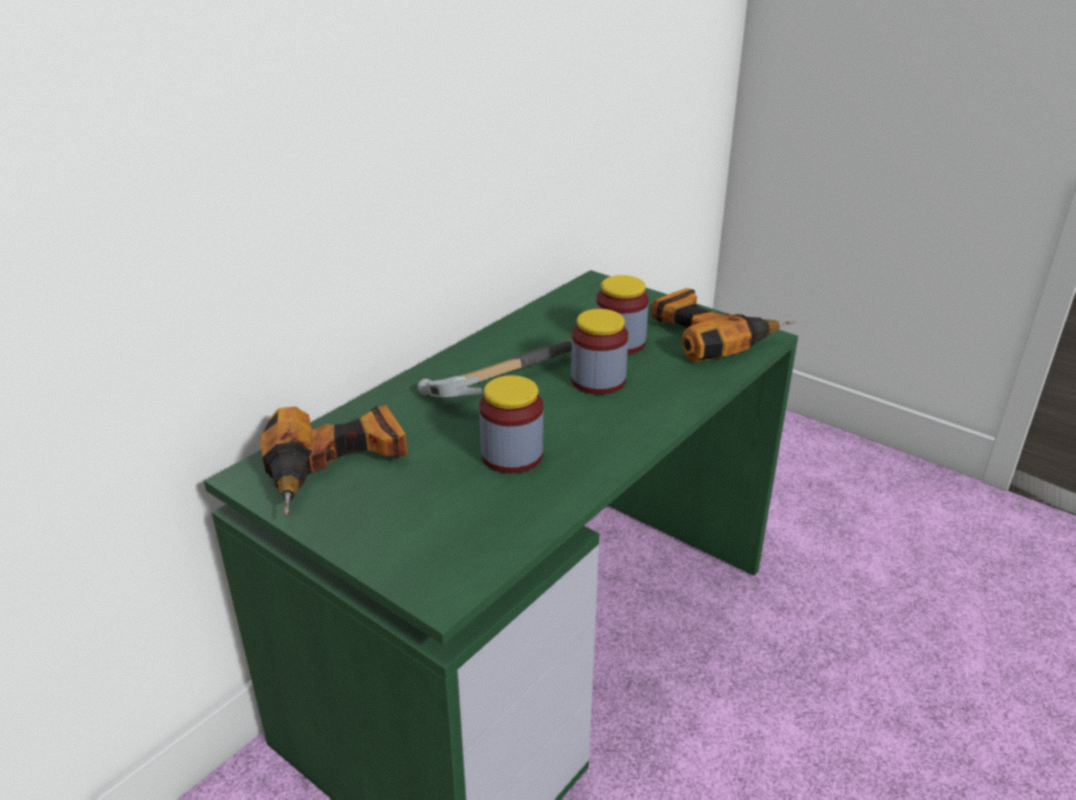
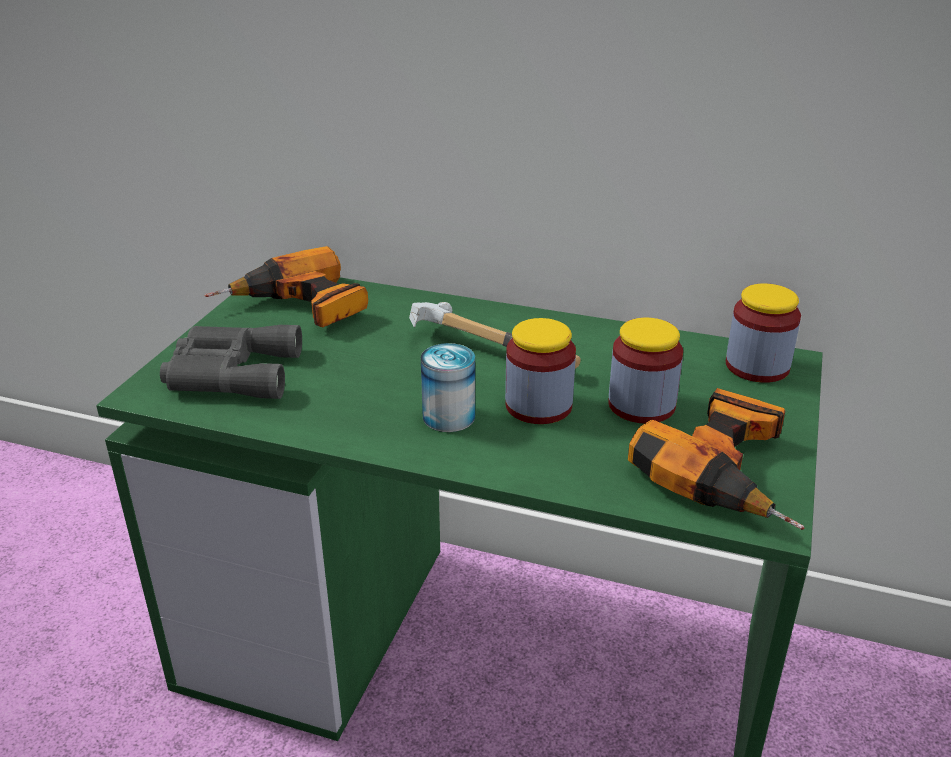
camera: 70 degrees right, 0 degrees up
jar [479,375,543,473] -> jar moved to [726,283,801,383]
none -> grey binoculars [160,325,302,399]
none -> can [421,343,475,432]

